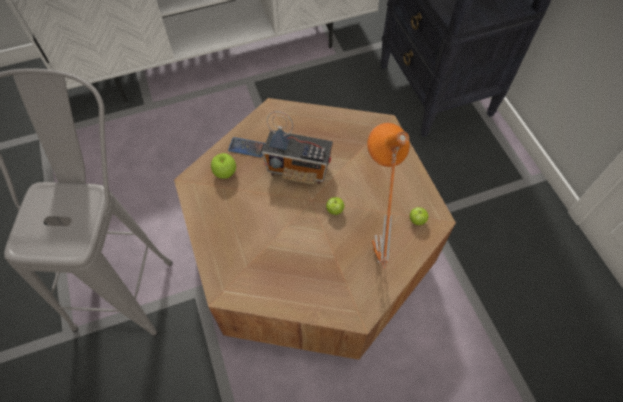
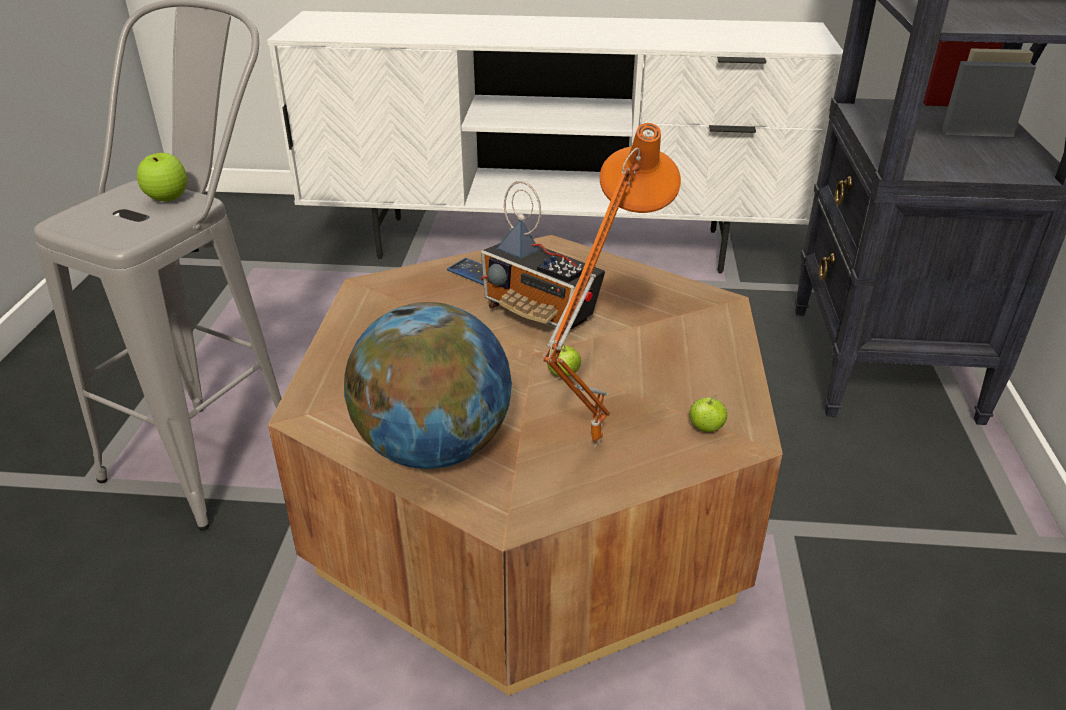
camera: 25 degrees right, 25 degrees down
apple [211,153,236,179] -> apple moved to [137,153,187,201]
none -> globe [344,302,512,469]

